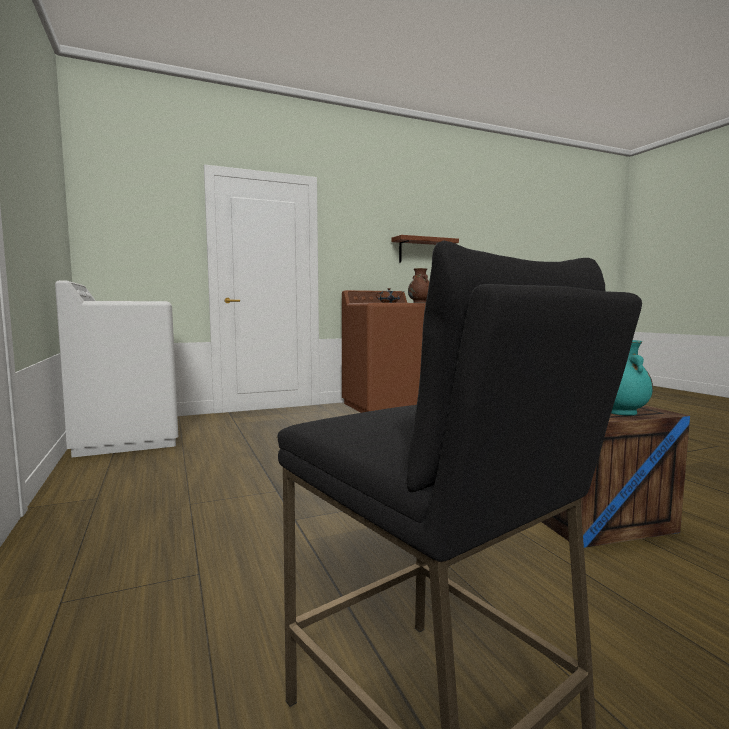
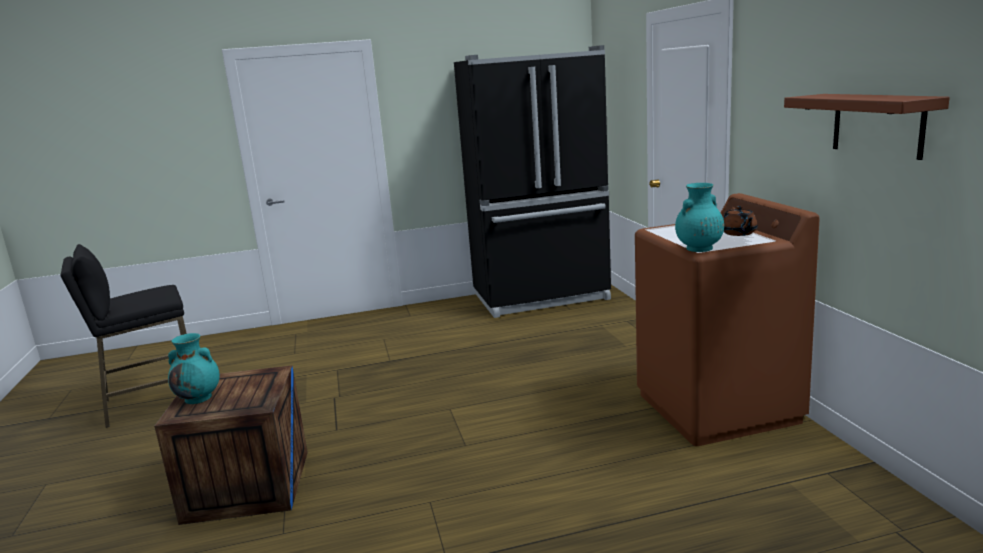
camera: 100 degrees right, 10 degrees up
white washing machine [55,280,178,457] -> black fridge [454,45,611,318]
brown vase [408,268,429,303] -> turquoise vase [675,183,724,252]

